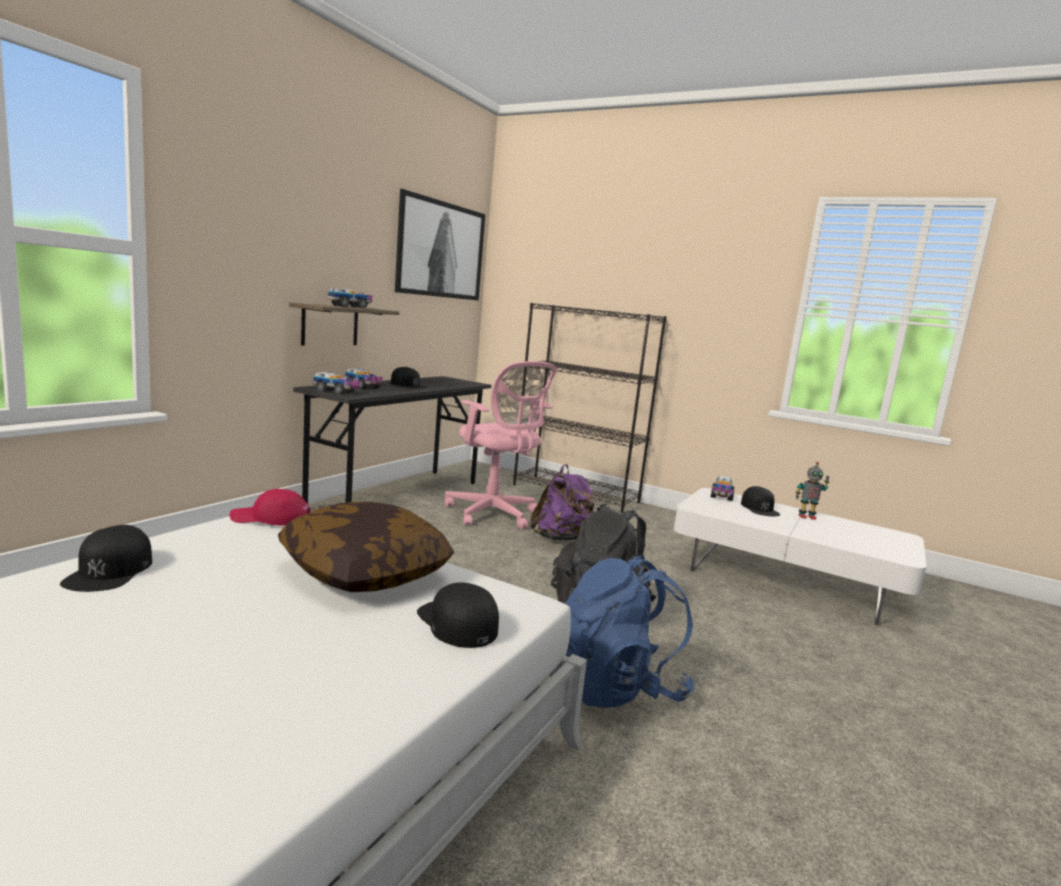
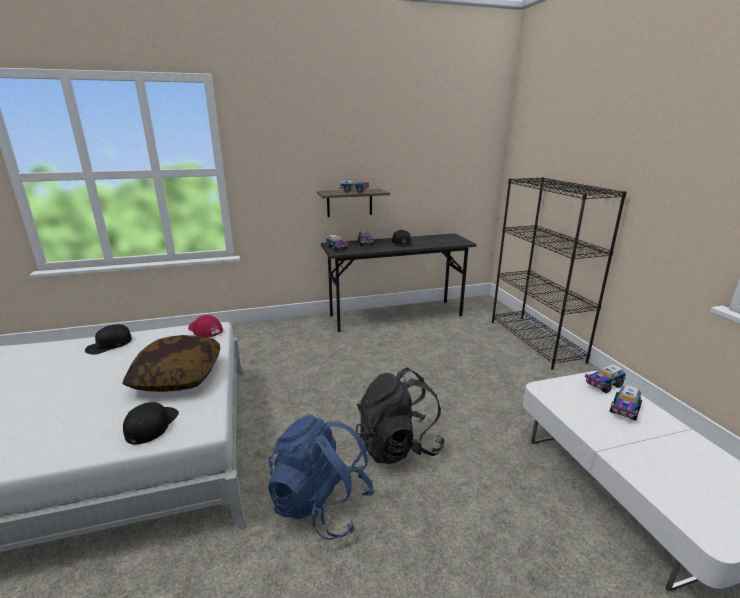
camera: 45 degrees right, 10 degrees up
picture [395,189,485,300] -> none
pink office chair [444,361,557,529] -> none
purple backpack [530,464,595,540] -> none
black cap [741,486,780,516] -> toy truck [610,384,642,421]
toy robot [796,462,829,520] -> none

